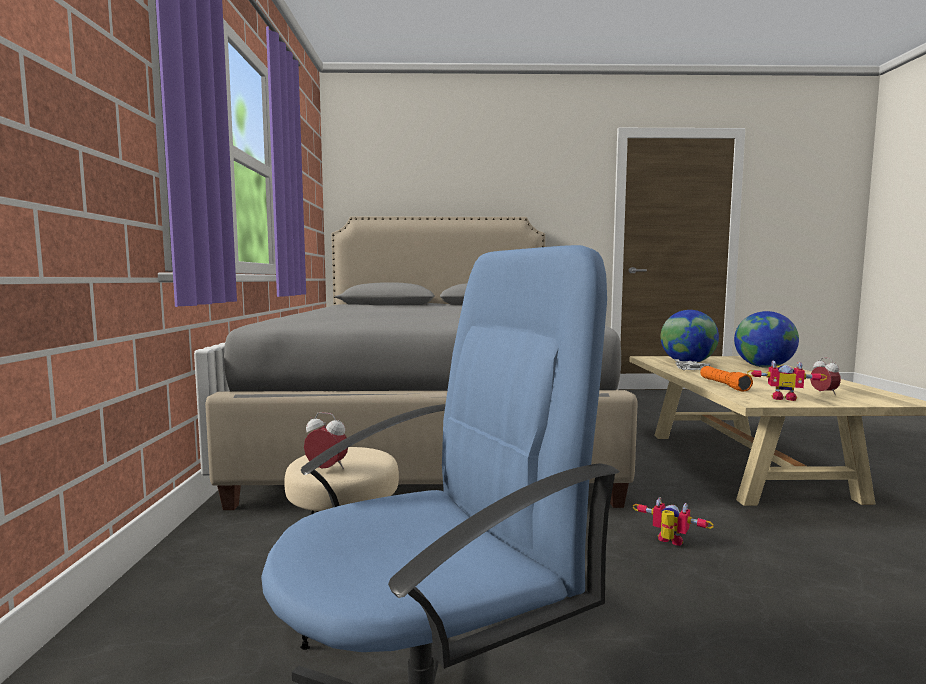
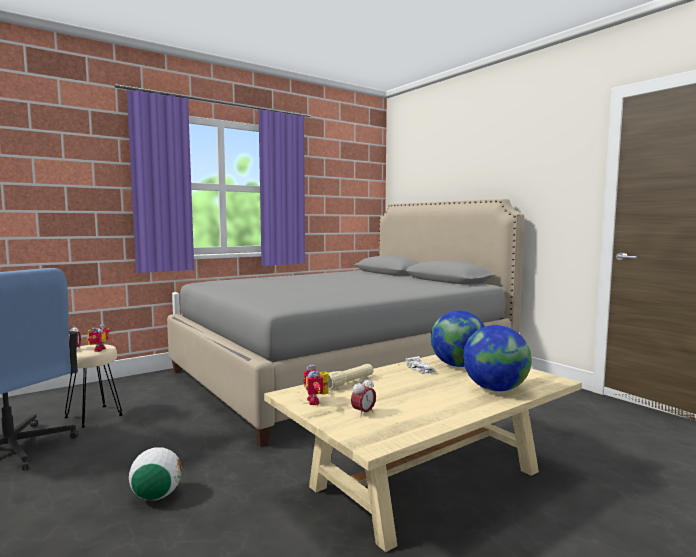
camera: 55 degrees right, 0 degrees up
toy robot [633,497,714,546] -> toy robot moved to [86,324,110,352]
orange flashlight [700,366,753,392] -> beige flashlight [328,364,373,389]
none -> football [129,447,182,500]

